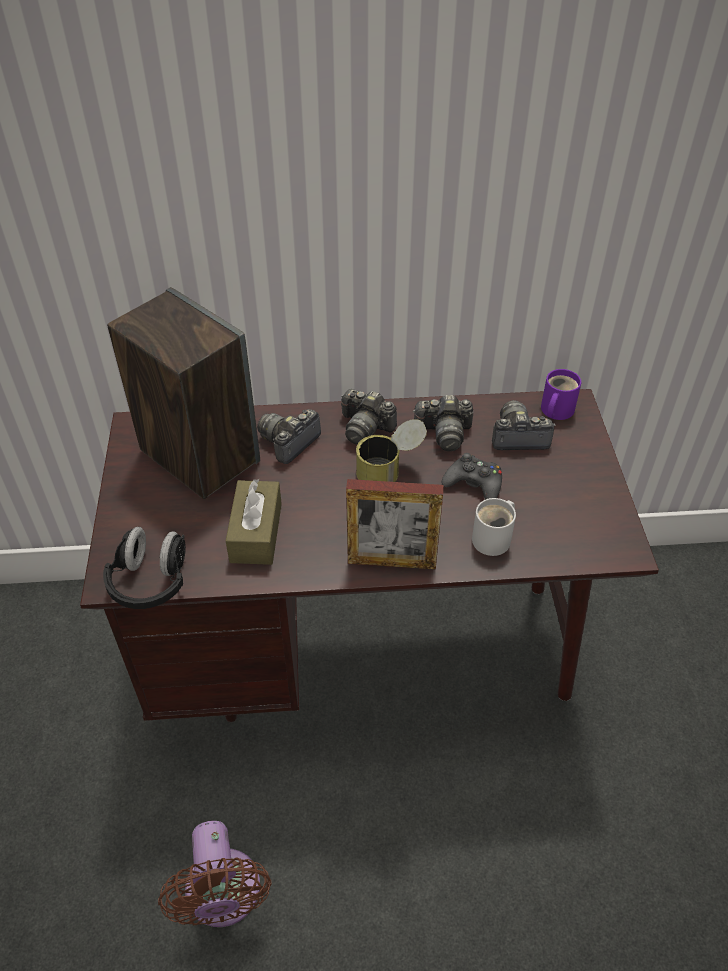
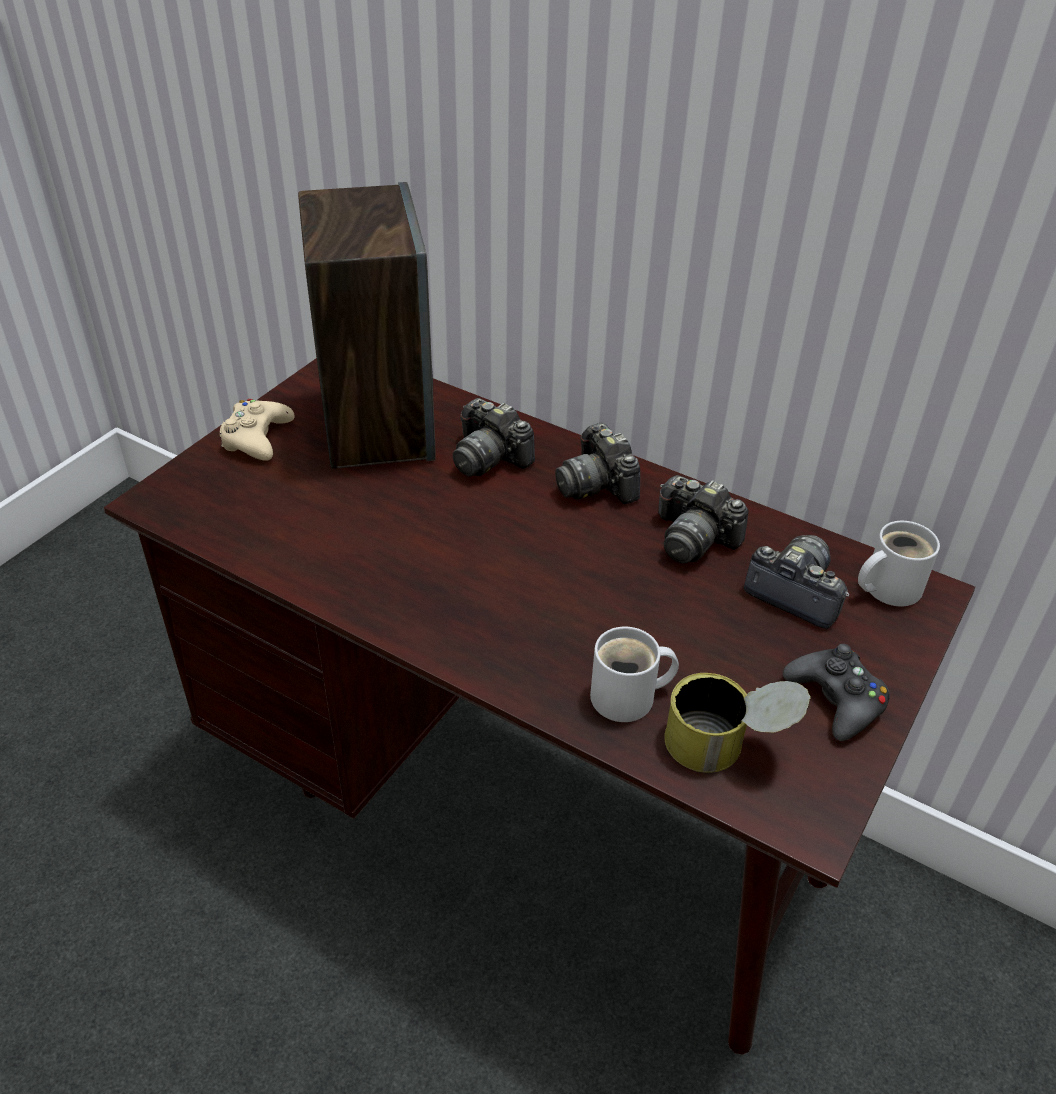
camera: 35 degrees right, 5 degrees down
black headphones [103,527,186,609] -> none
brown fan [158,821,272,927] -> none
brown tissue box [226,479,282,565] -> none
camera [257,409,321,464] -> camera turned 120 degrees counterclockwise [453,398,535,477]
picture frame [346,479,443,570] -> none
can [356,419,427,482] -> can moved to [664,673,811,773]
black game controller [442,453,502,500] -> black game controller moved to [783,644,890,741]
purple mug [541,369,581,420] -> white mug [858,521,940,606]
none -> beige game controller [220,399,295,461]

